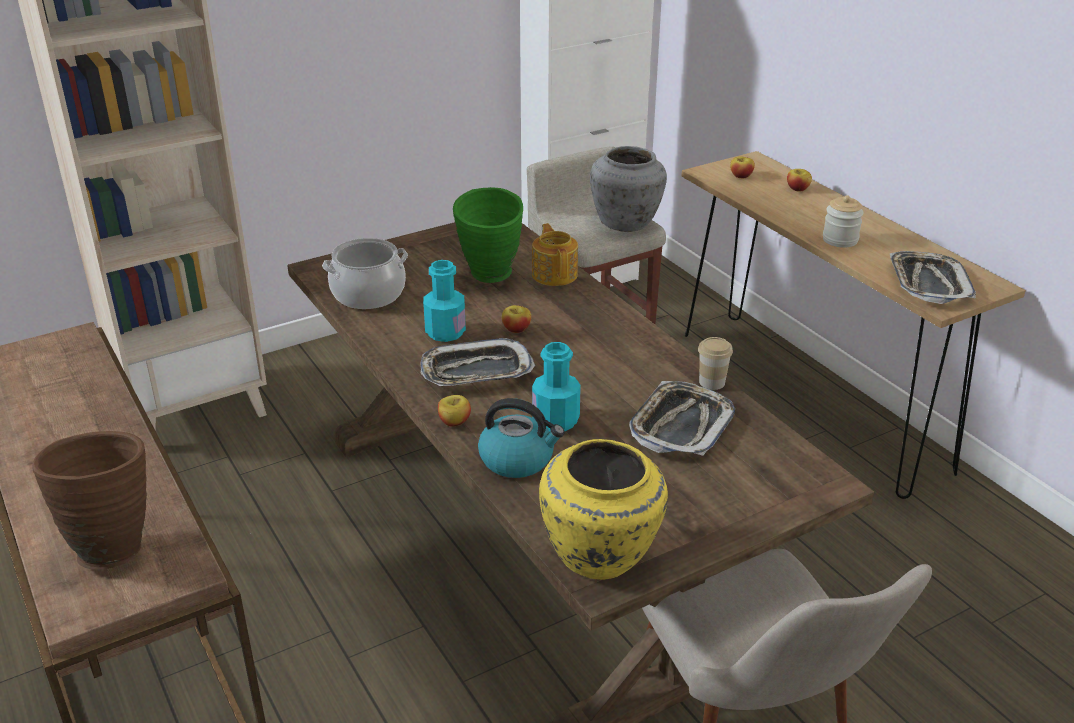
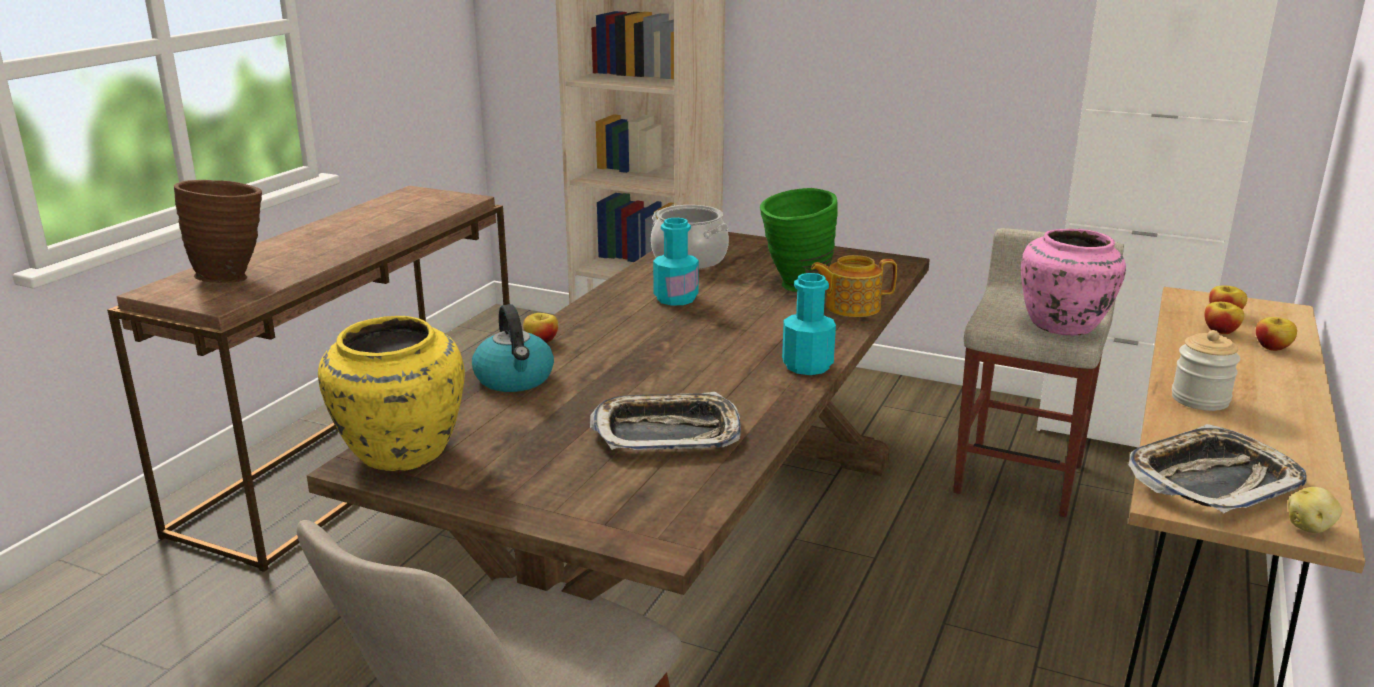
camera: 55 degrees right, 10 degrees down
tray [420,338,535,386] -> none
apple [502,305,531,333] -> apple moved to [1204,302,1244,334]
teapot [532,223,578,286] -> teapot turned 135 degrees counterclockwise [811,255,897,317]
turquoise bottle [532,342,581,432] -> turquoise bottle moved to [782,273,836,375]
grey vase [590,146,667,232] -> pink vase [1021,229,1126,336]
cup [698,337,733,390] -> none
none -> potato [1288,487,1342,533]

